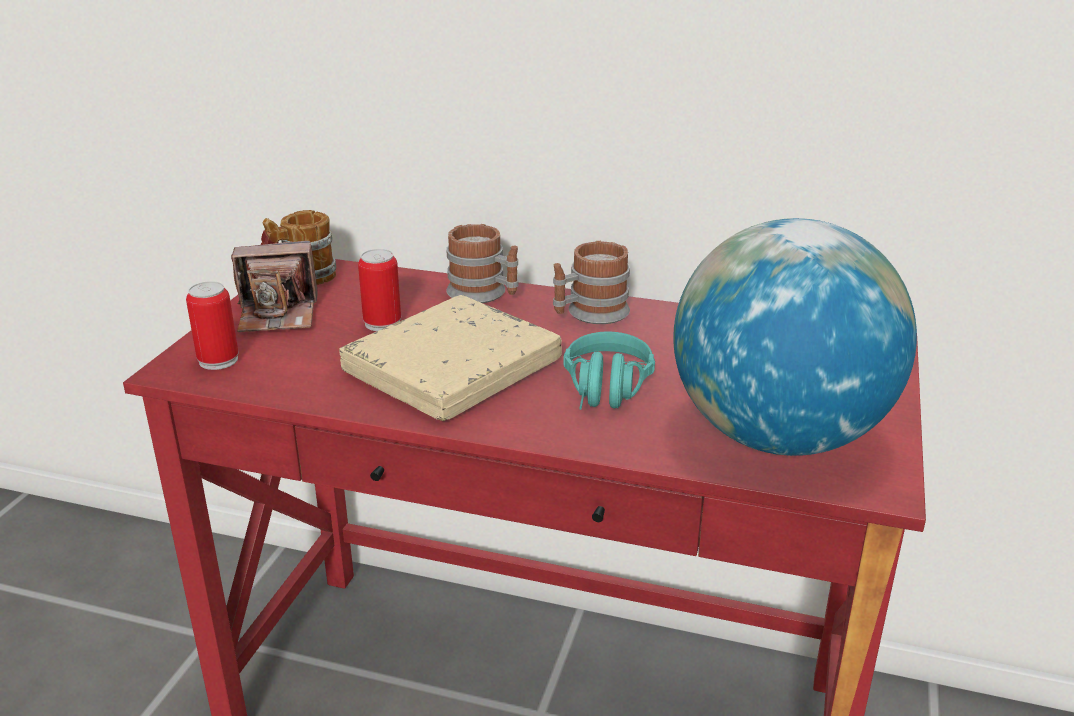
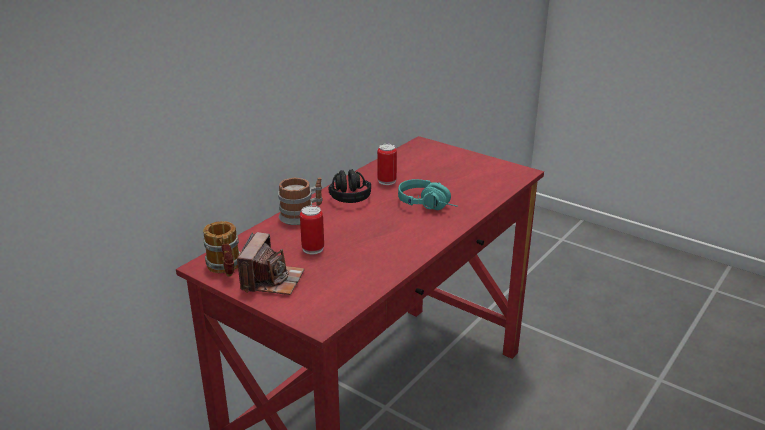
camera: 70 degrees left, 0 degrees up
can [186,281,238,370] -> can moved to [377,144,397,185]
beige book [339,295,562,421] -> none
mug [553,241,630,324] -> black headphones [329,169,371,203]
globe [674,218,917,456] -> none

